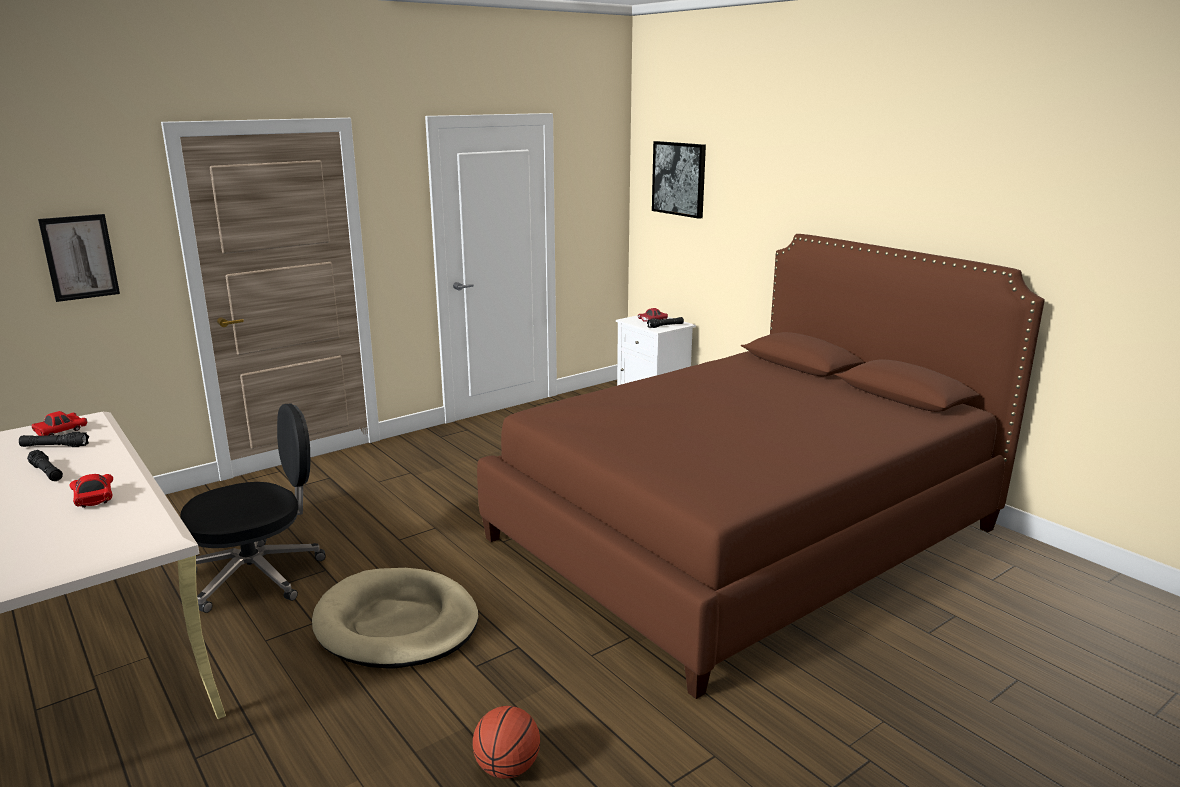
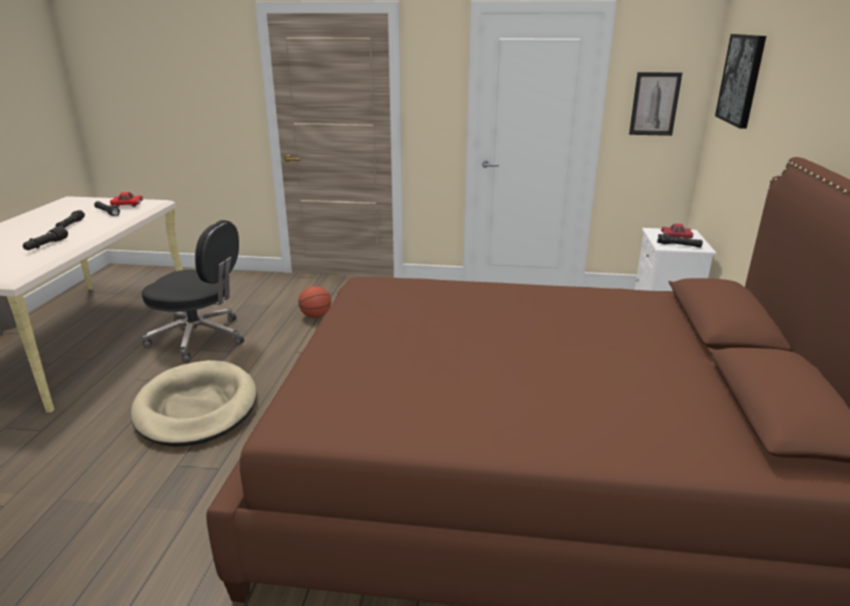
camera: 45 degrees right, 5 degrees up
picture [38,214,120,302] -> picture moved to [629,72,682,136]
red toy car [70,474,113,508] -> black flashlight [23,226,68,250]
basketball [472,706,540,779] -> basketball moved to [298,285,331,318]

